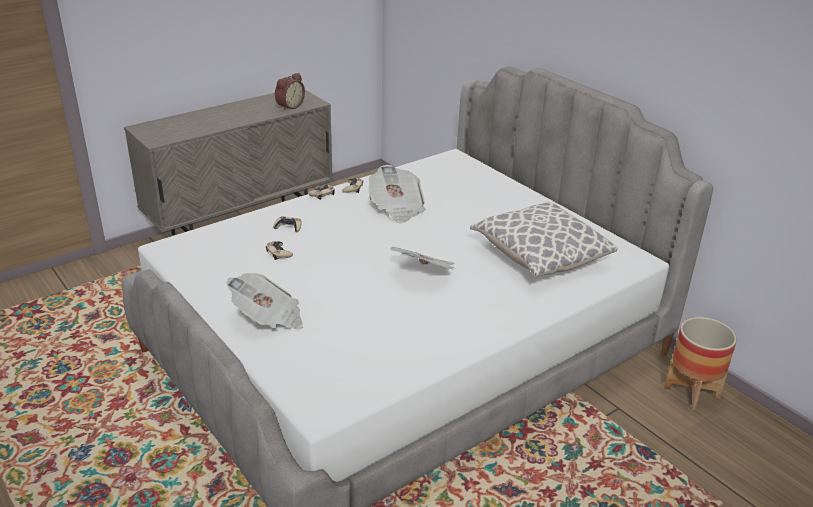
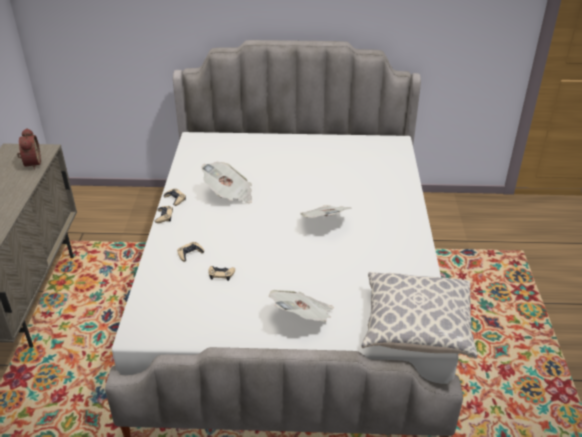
camera: 50 degrees left, 5 degrees up
pillow [470,203,617,278] -> pillow moved to [361,272,478,359]
planter [664,317,737,411] -> none

